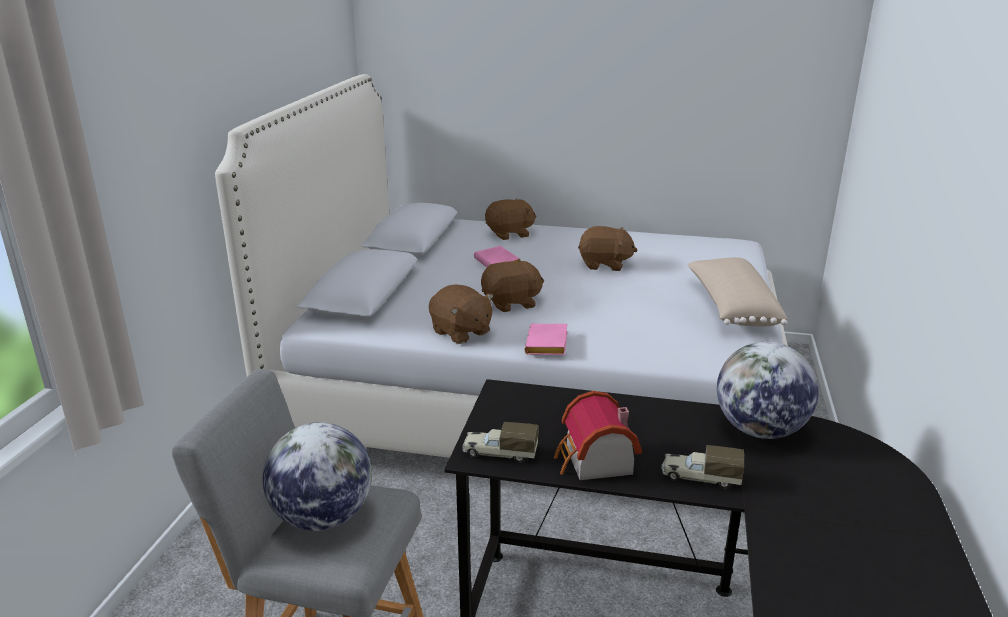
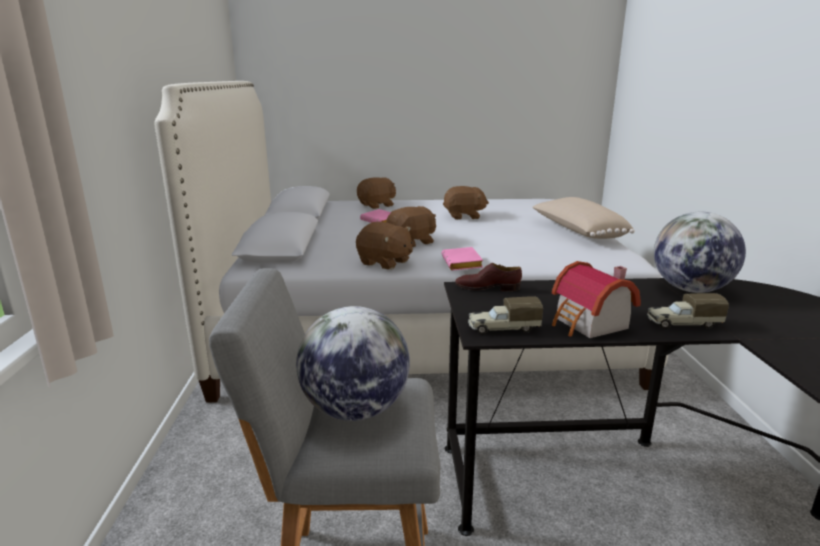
camera: 15 degrees left, 5 degrees down
none -> brown shoe [455,263,522,291]

